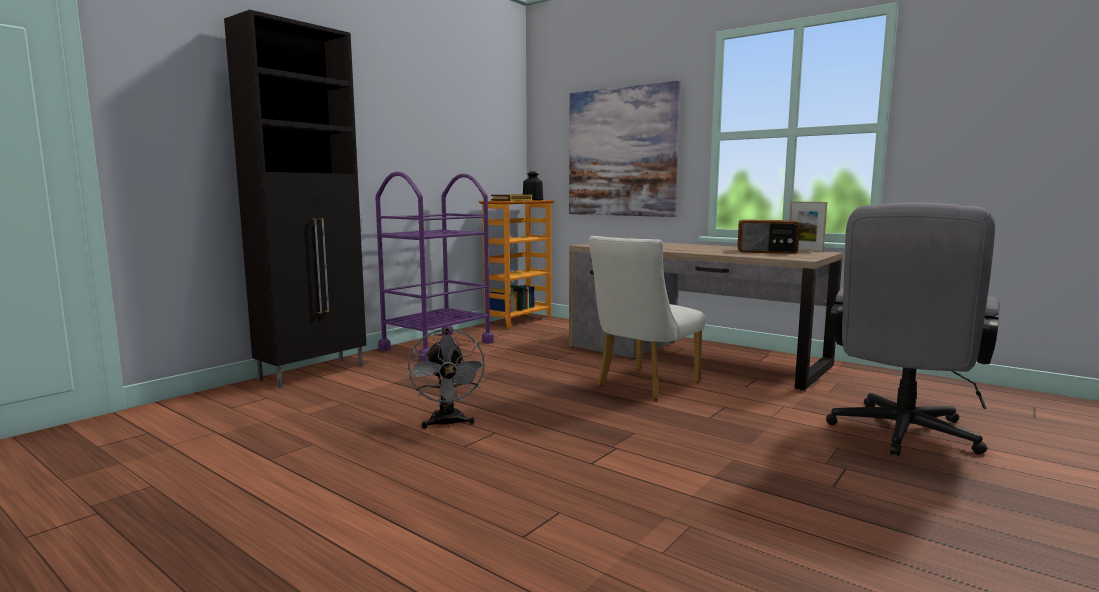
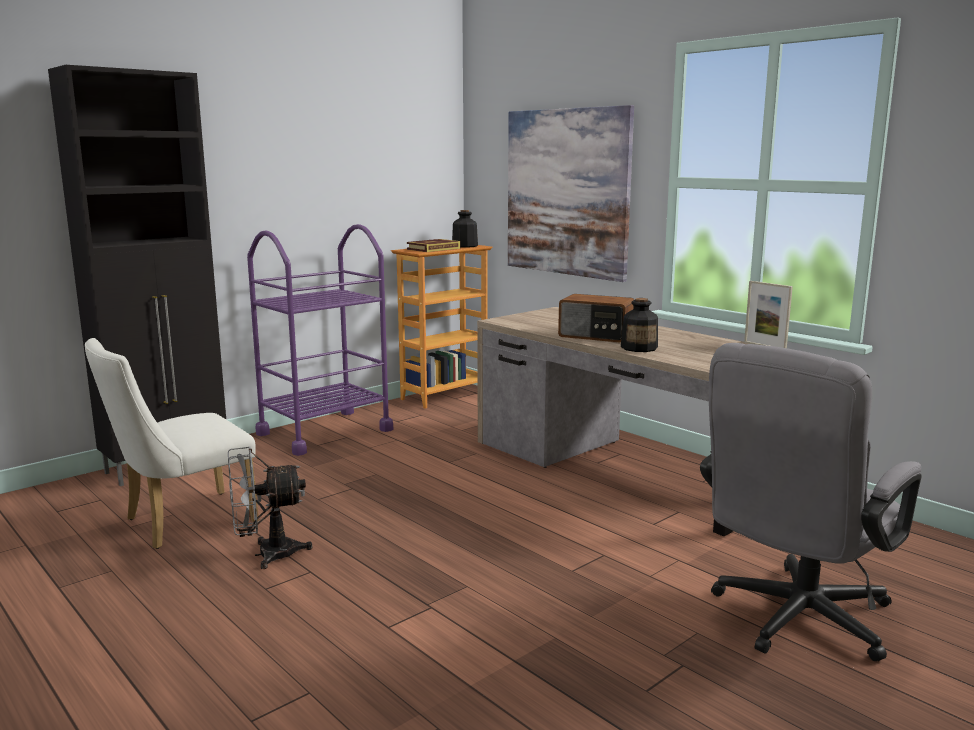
camera: 10 degrees right, 5 degrees up
grey fan [408,328,486,429] -> grey fan turned 75 degrees clockwise [228,446,313,569]
white chair [588,236,705,400] -> white chair moved to [85,338,259,549]
radio [737,220,800,254] -> radio moved to [558,294,635,342]
none -> bottle [621,298,658,352]

